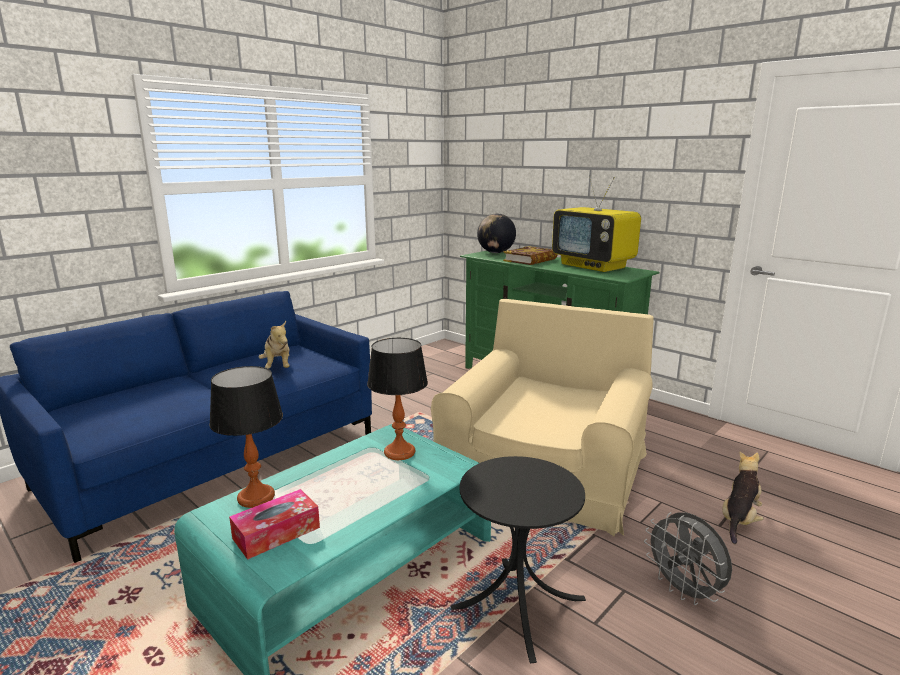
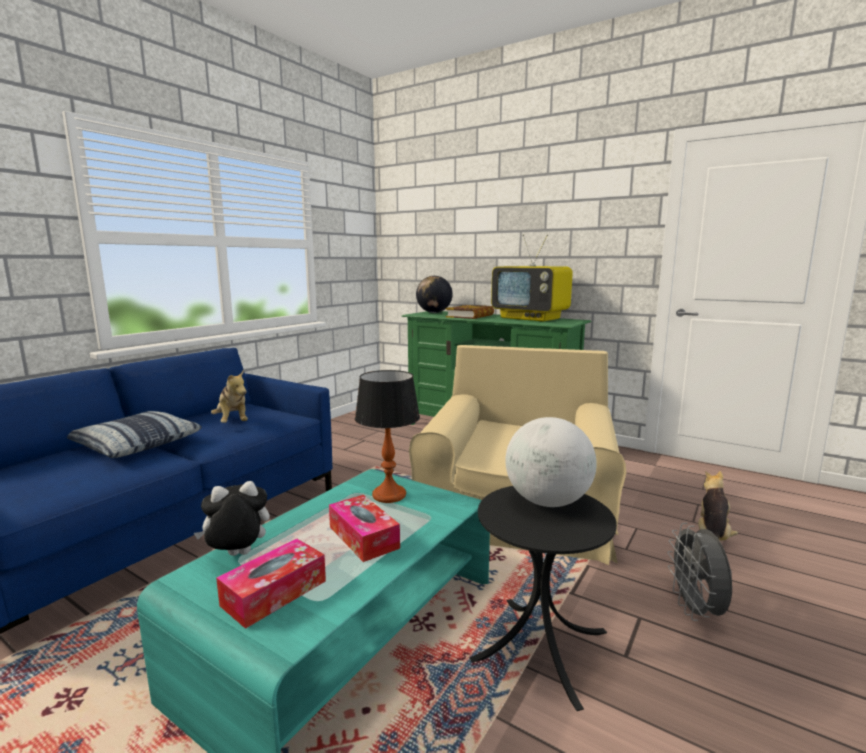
camera: 10 degrees left, 5 degrees down
table lamp [209,366,283,508] -> plush toy [194,481,270,556]
grey fan [644,512,732,605] -> grey fan turned 45 degrees clockwise [667,523,732,621]
none -> pillow [67,411,202,458]
none -> tissue box [329,495,400,562]
none -> globe [505,417,597,507]

